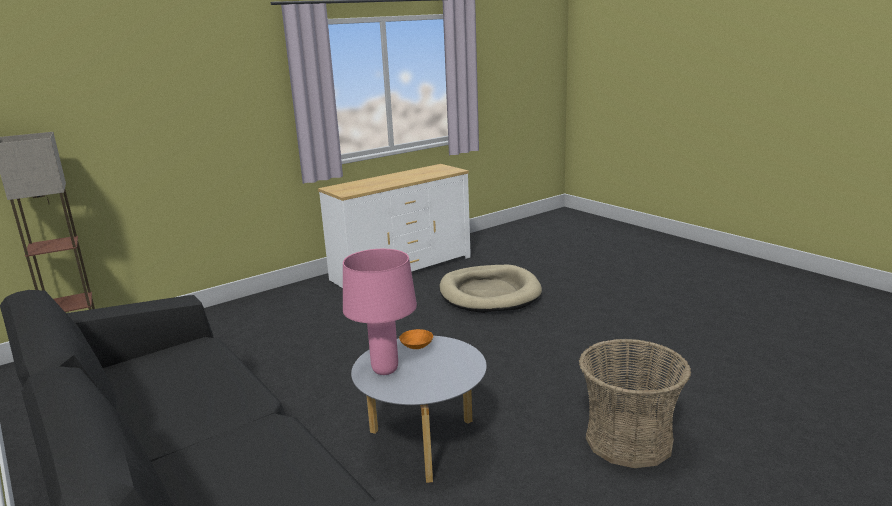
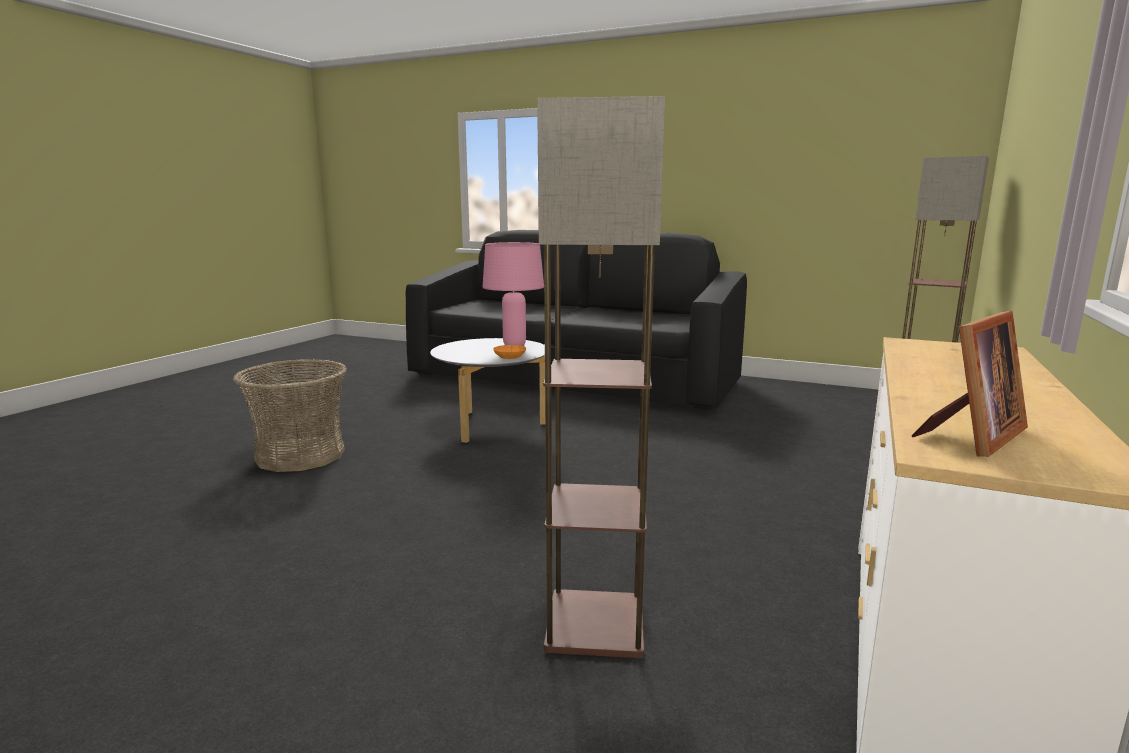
camera: 150 degrees right, 5 degrees down
beige dog bed [439,265,542,313] -> floor lamp [537,96,665,658]
none -> picture frame [912,311,1028,457]

